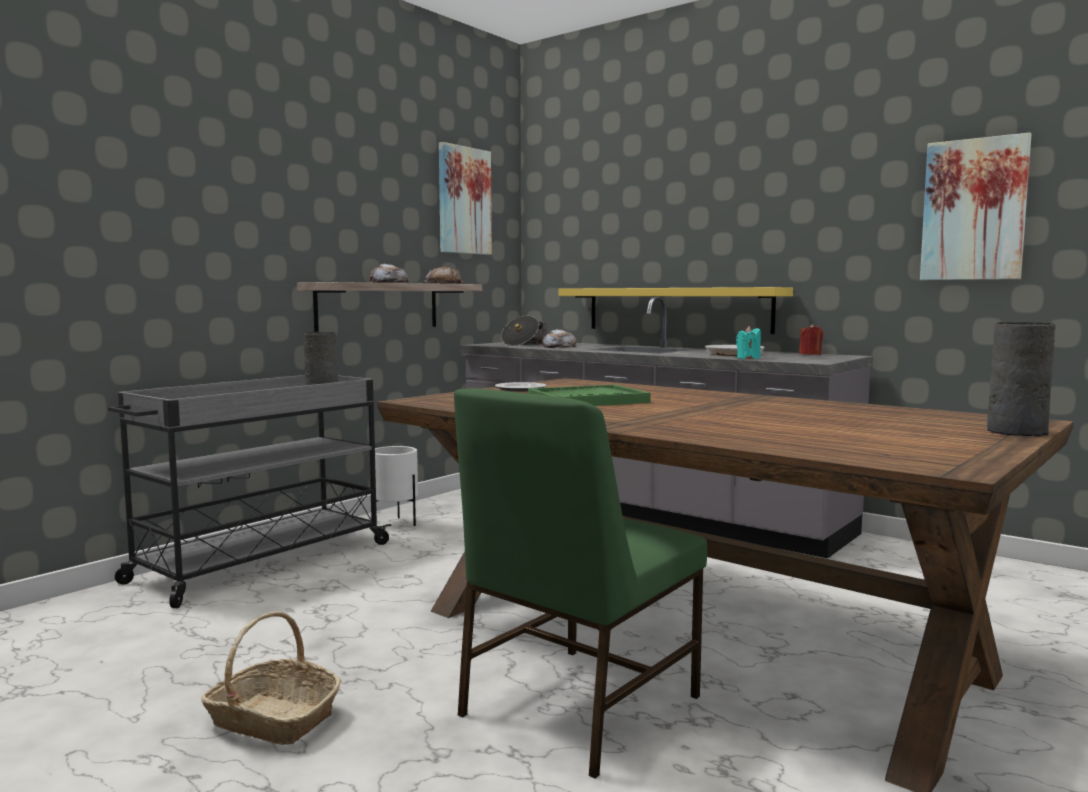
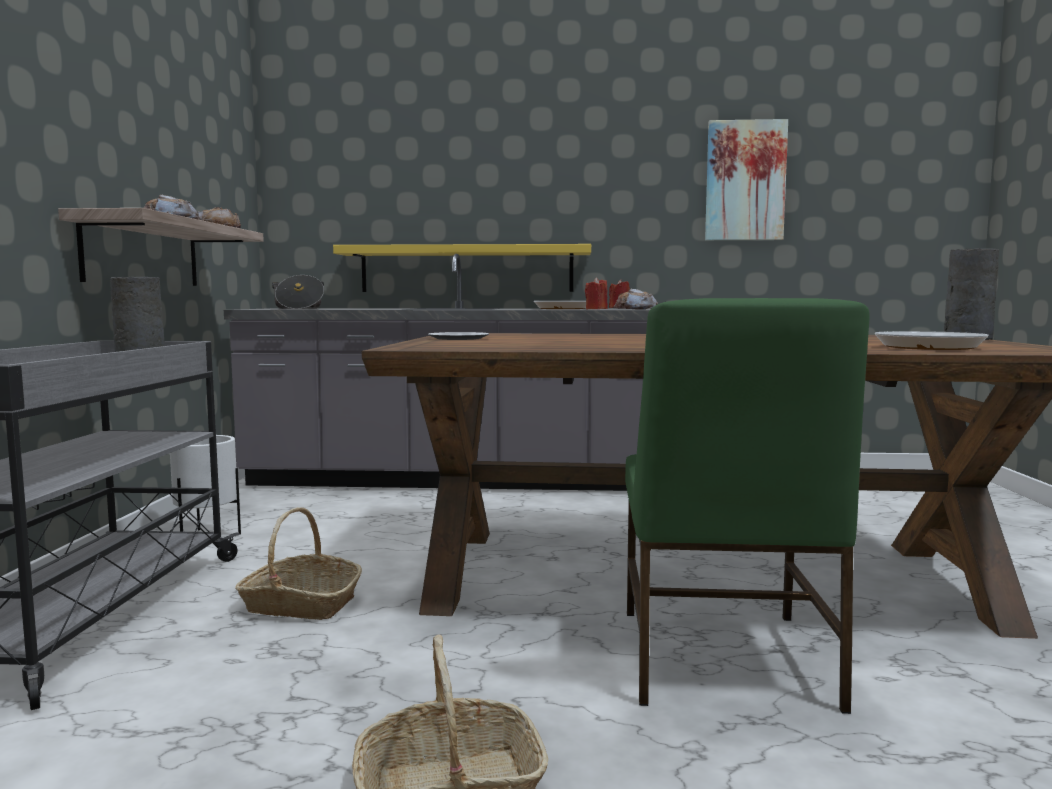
camera: 35 degrees left, 0 degrees up
picture [439,142,492,255] -> none
green tray [528,385,651,406] -> none
bread [542,329,577,348] -> bread moved to [613,289,658,310]
turquoise candle [736,326,761,359] -> red candle [585,277,608,310]
none -> basket [235,507,362,620]
none -> frying pan [875,331,989,350]

